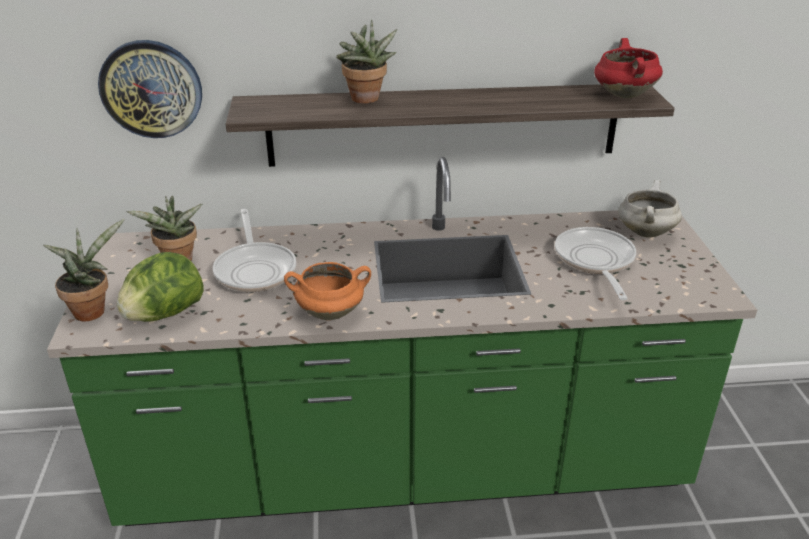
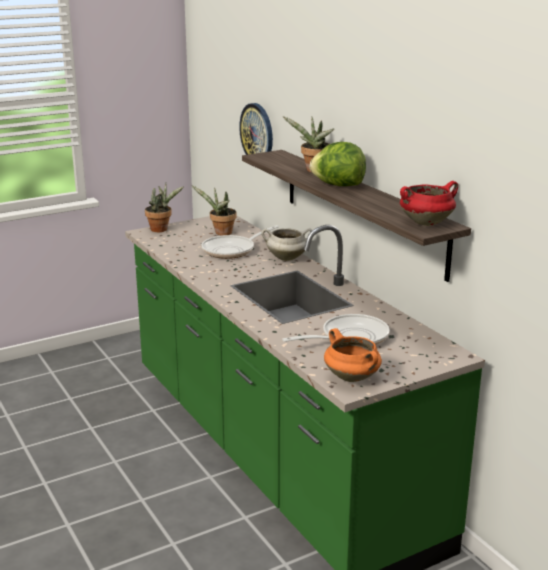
camera: 65 degrees right, 10 degrees down
lettuce [117,252,204,322] -> lettuce moved to [310,142,366,186]
orange cooking pot [284,262,371,320] -> orange cooking pot moved to [324,328,382,382]
white cooking pot [618,180,682,238] -> white cooking pot moved to [261,228,312,261]

